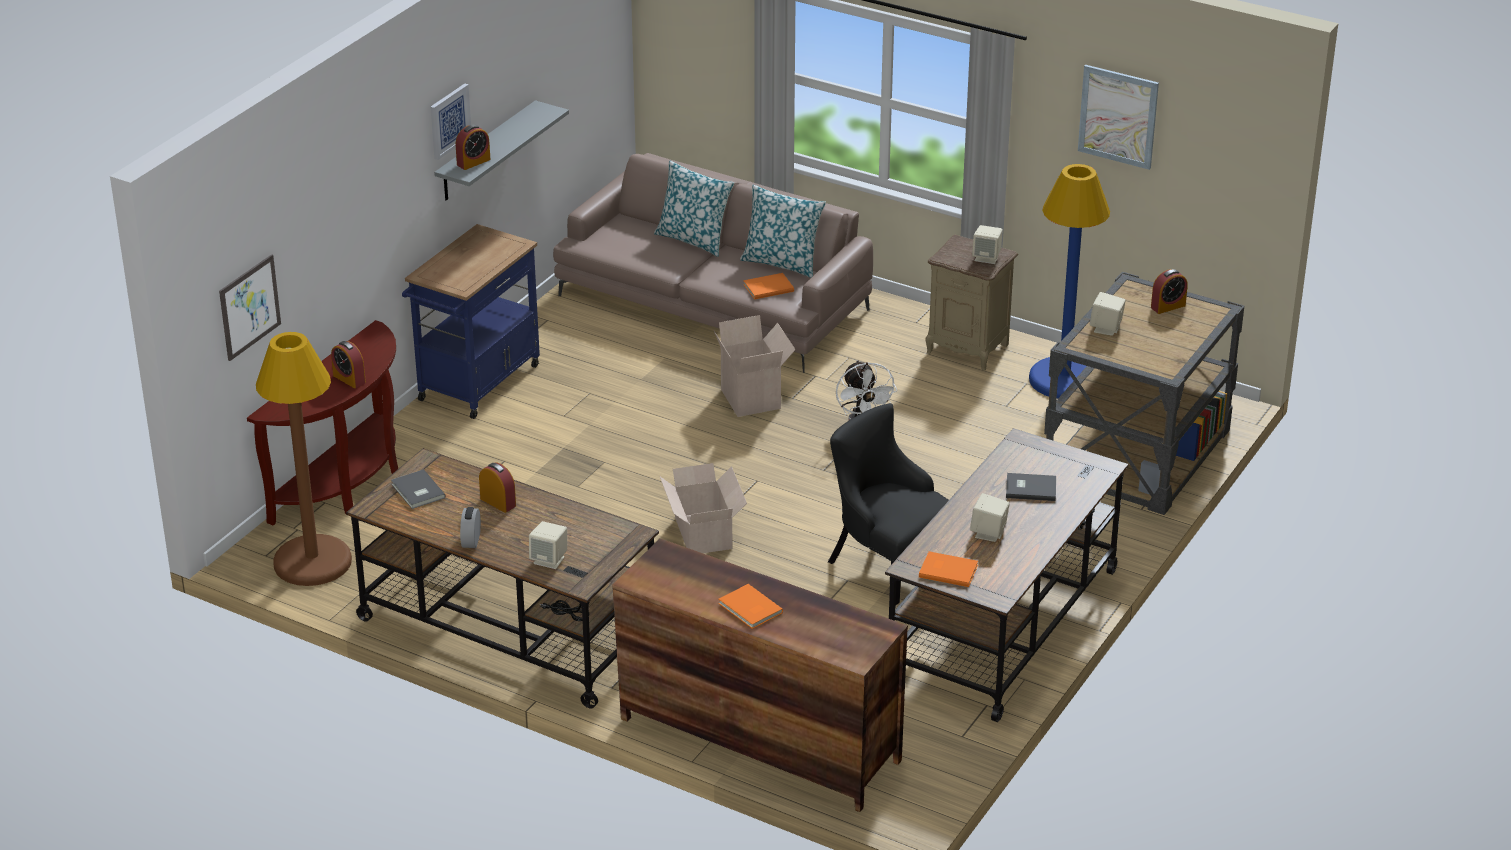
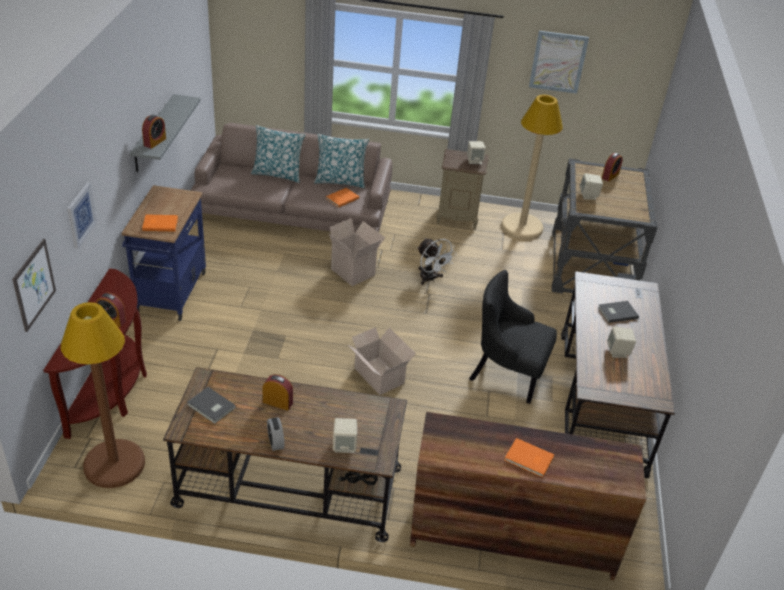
camera: 25 degrees left, 5 degrees up
picture [431,84,471,160] -> picture moved to [67,183,97,249]
orange book [919,551,978,587] -> orange book moved to [142,214,178,231]
blue floor lamp [1029,164,1110,399] -> beige floor lamp [501,95,563,240]

